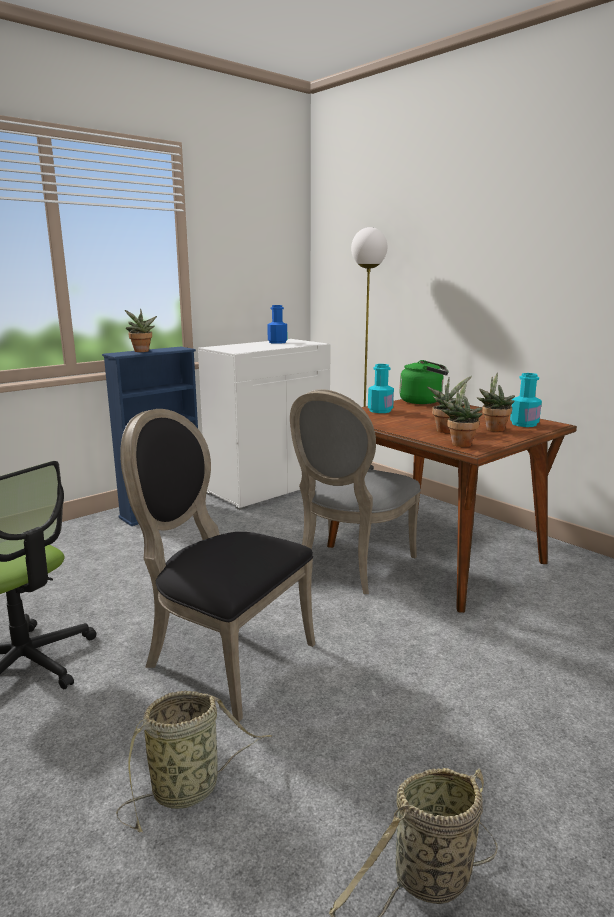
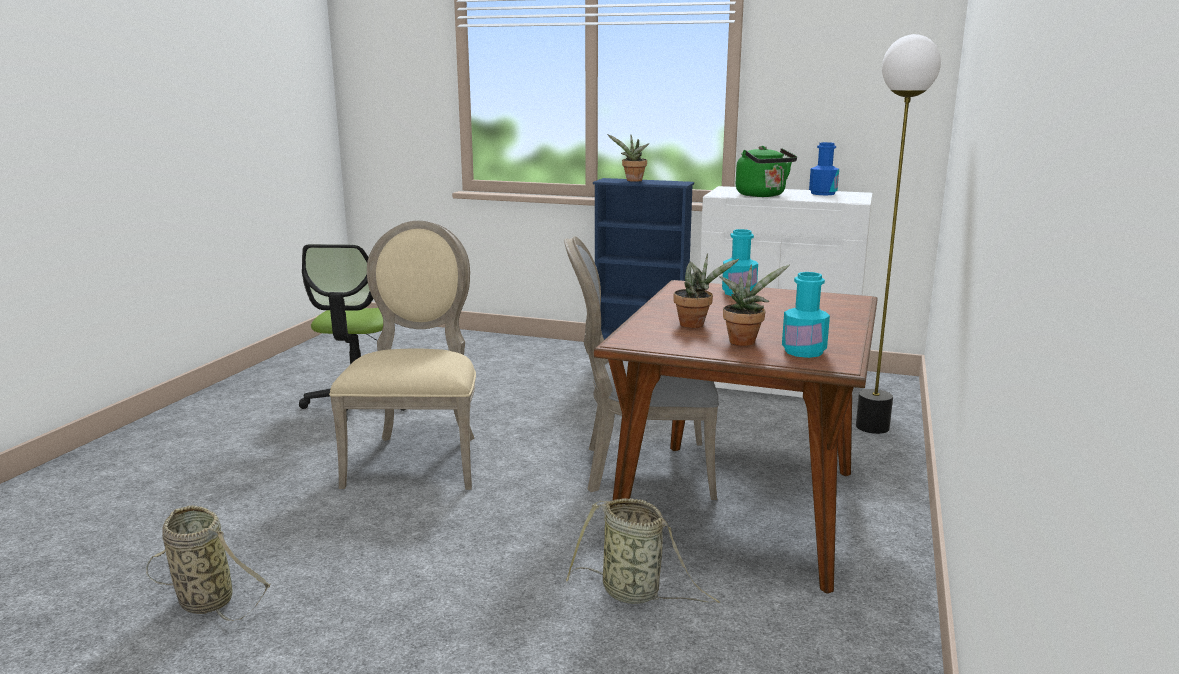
camera: 60 degrees right, 0 degrees up
basket [116,691,272,832] -> basket moved to [566,498,720,604]
black chair [120,409,315,722] -> beige chair [329,221,476,490]
green kettle [399,360,449,404] -> green kettle moved to [736,146,797,197]
potted plant [441,382,483,447] -> none

